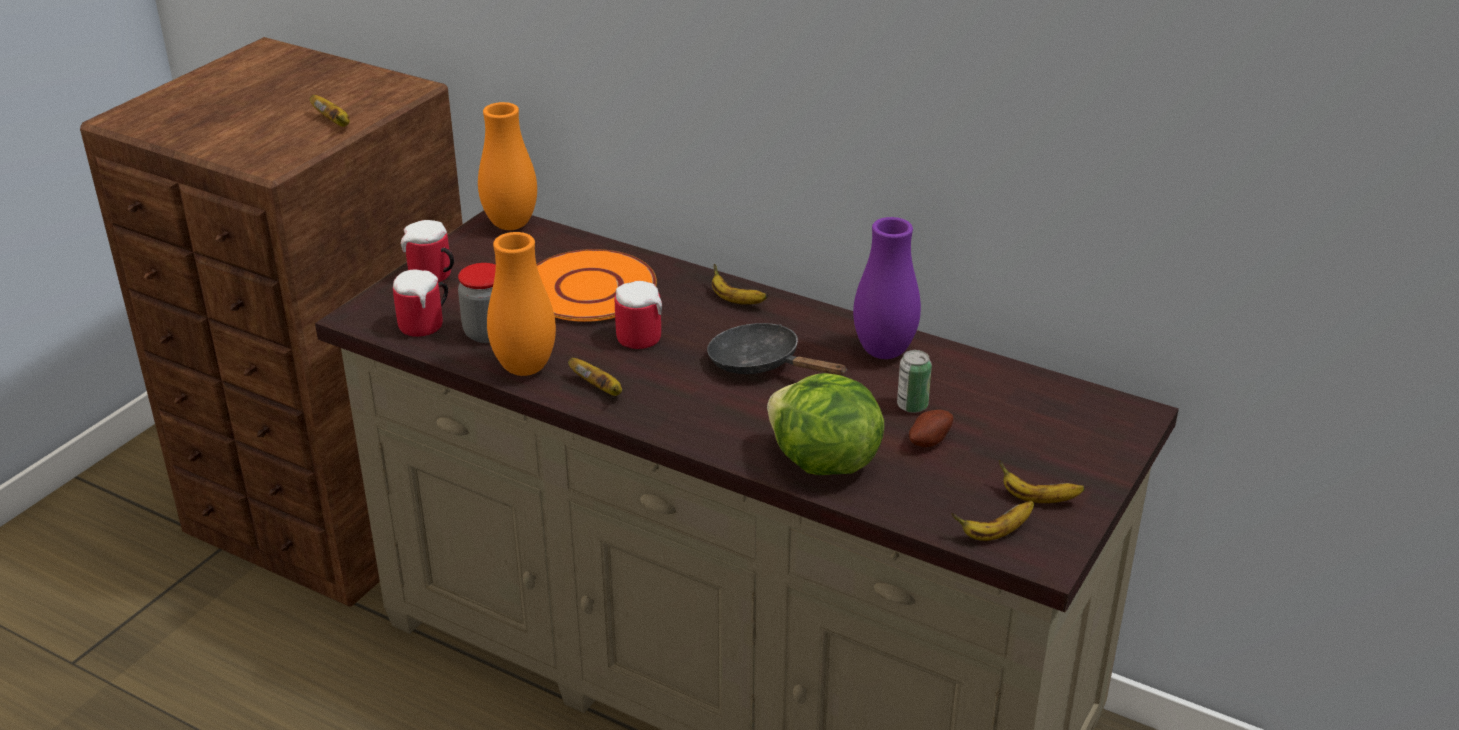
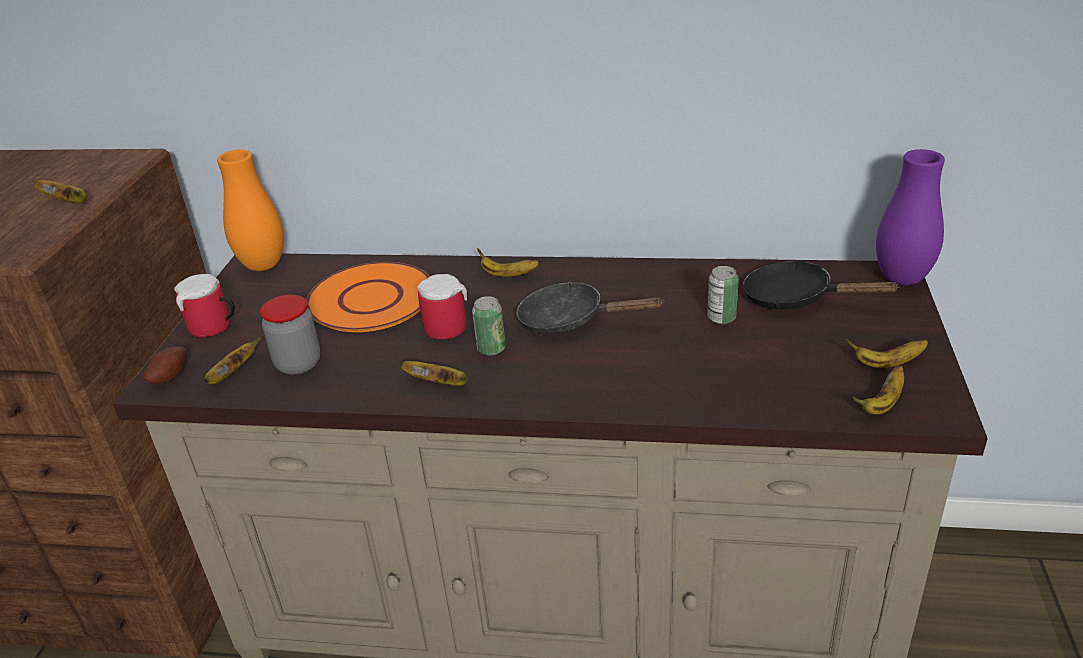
camera: 20 degrees left, 0 degrees up
mug [393,269,448,337] -> banana [204,334,262,384]
orange vase [487,232,556,376] -> none
lettuce [767,373,885,475] -> none
purple vase [853,217,921,359] -> purple vase moved to [876,149,945,285]
potato [909,410,953,447] -> potato moved to [143,346,187,384]
none -> can [472,296,506,355]
none -> black frying pan [743,260,900,310]

